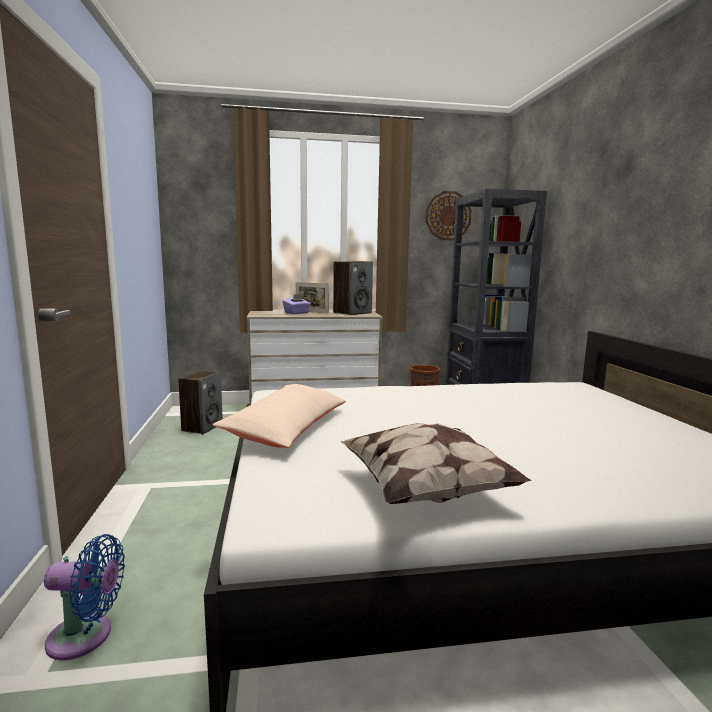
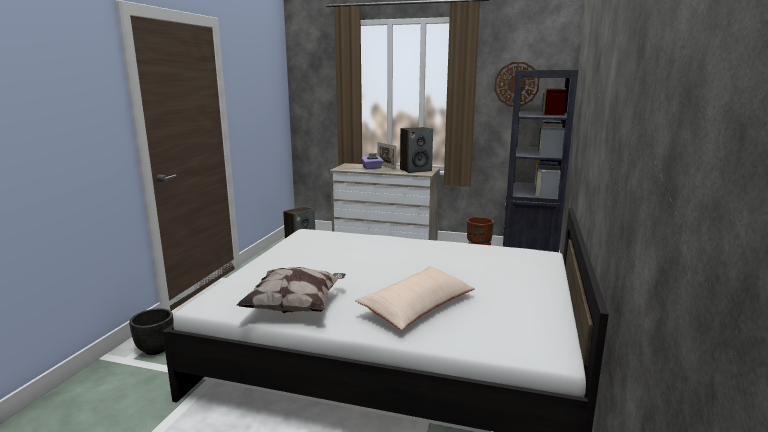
camera: 25 degrees right, 5 degrees up
blue fan [44,534,125,660] -> black planter [129,308,174,355]
beige pillow [213,384,346,448] -> beige pillow moved to [355,266,475,330]

